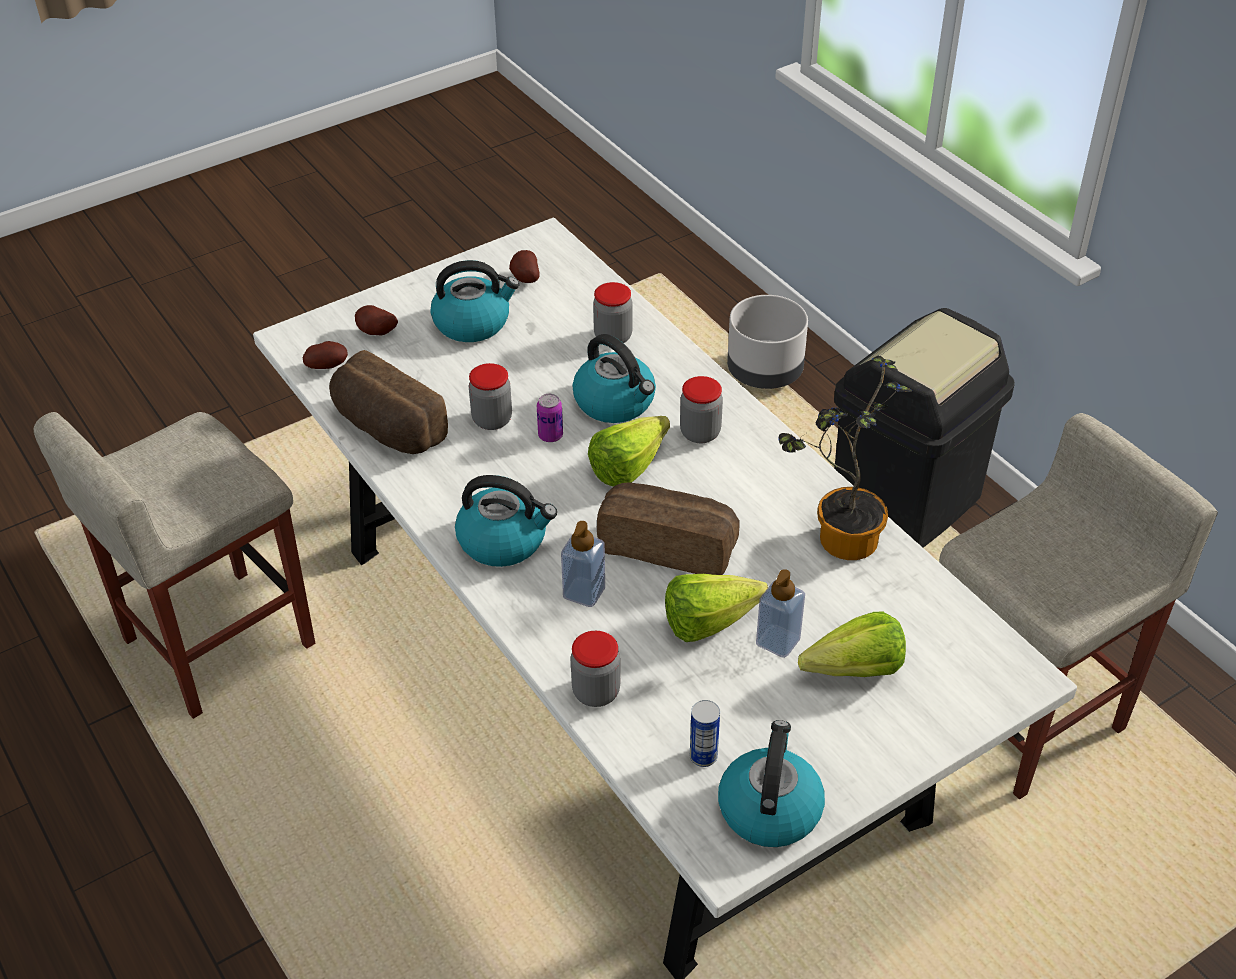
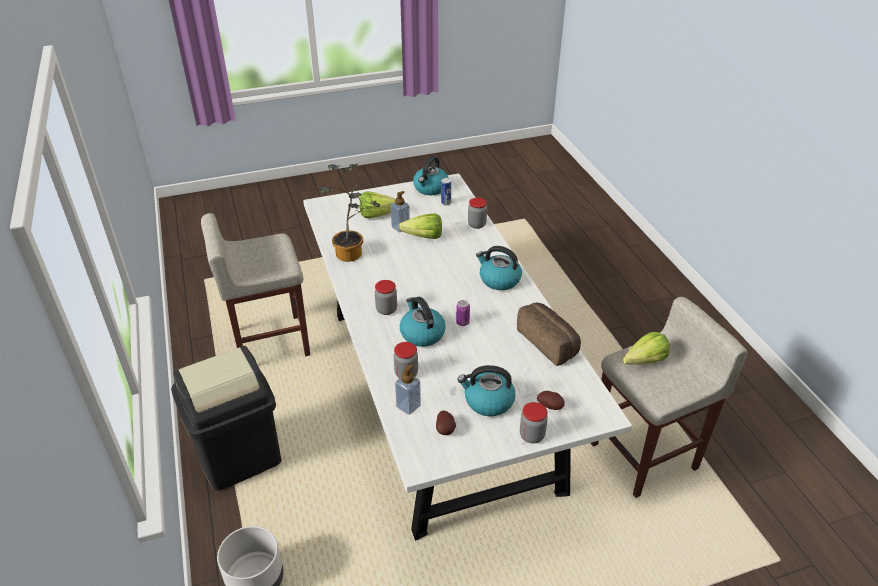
camera: 165 degrees left, 5 degrees down
potato [303,341,348,369] -> none
jar [469,363,512,430] -> jar moved to [520,402,548,444]
soap dispenser [561,521,605,607] -> soap dispenser moved to [395,364,421,415]
lettuce [588,416,670,487] -> lettuce moved to [623,332,670,365]
bread [597,482,740,575] -> none

